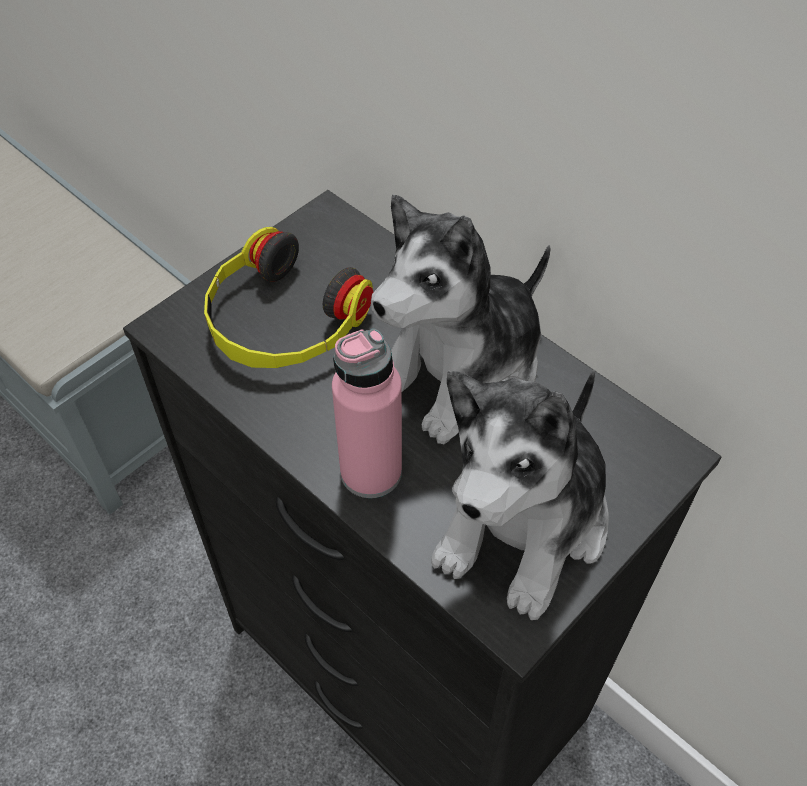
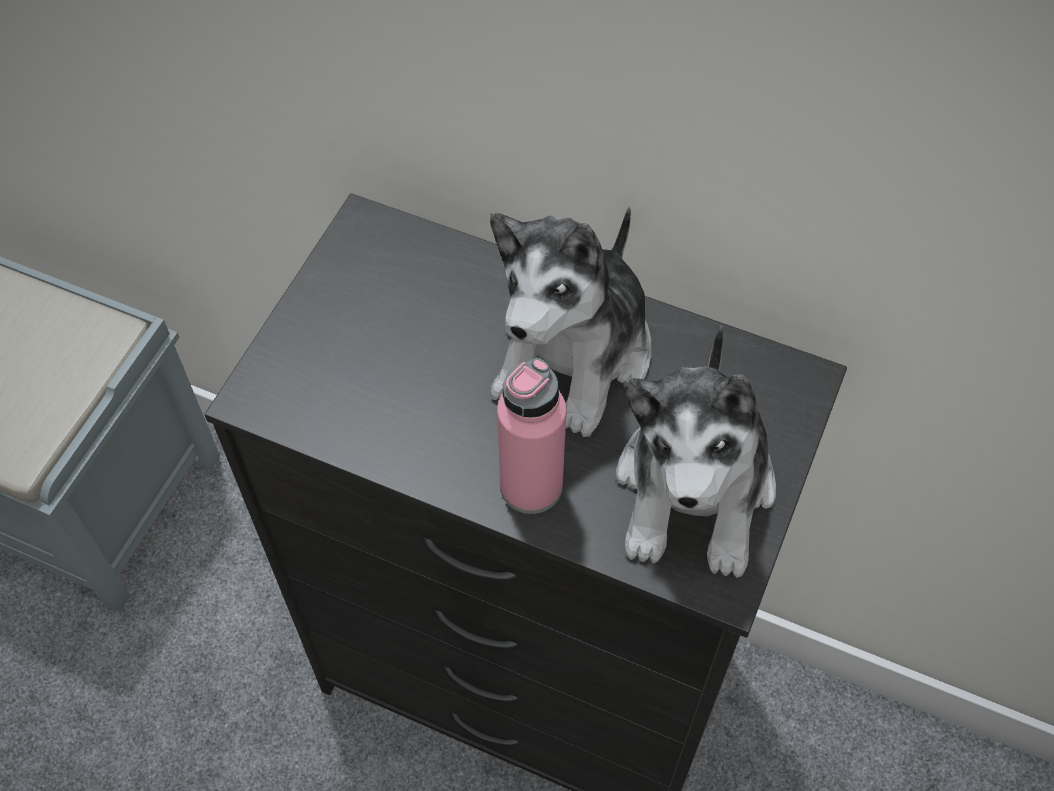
camera: 20 degrees left, 5 degrees up
headphones [204,227,373,368] -> none

